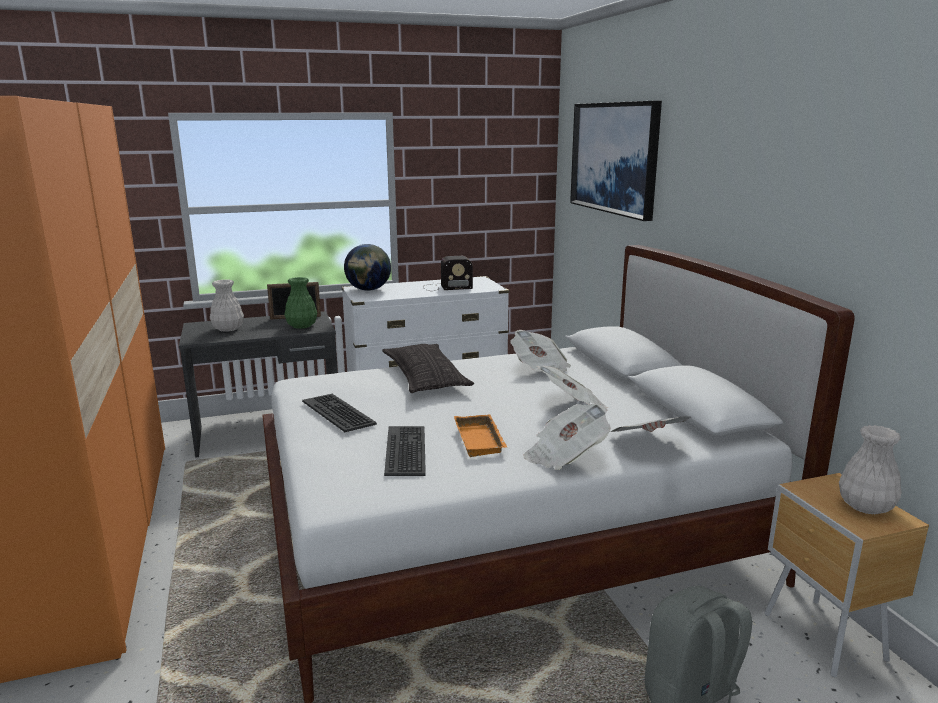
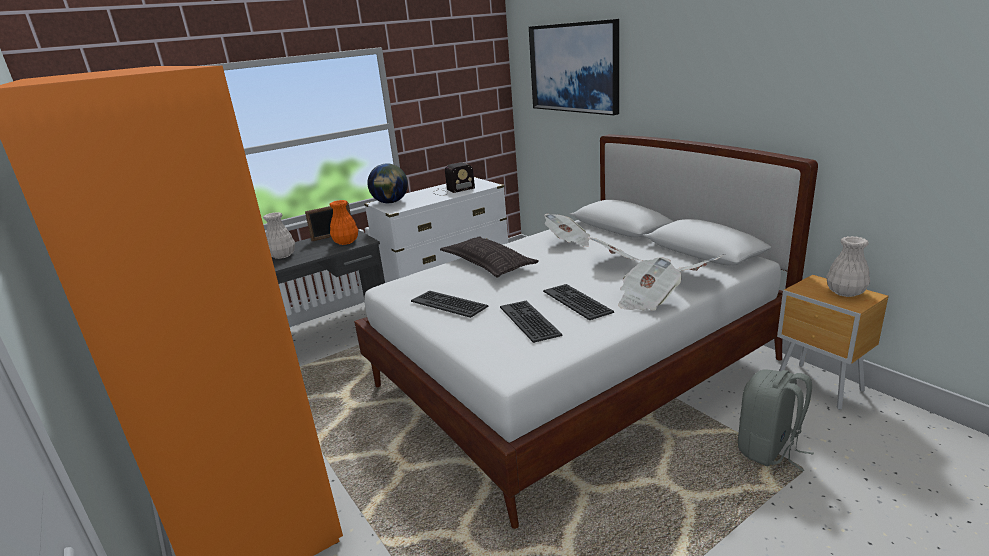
camera: 15 degrees left, 5 degrees up
green vase [284,277,317,329] -> orange vase [330,200,358,245]
orange tray [454,414,507,457] -> keyboard [543,284,614,320]

